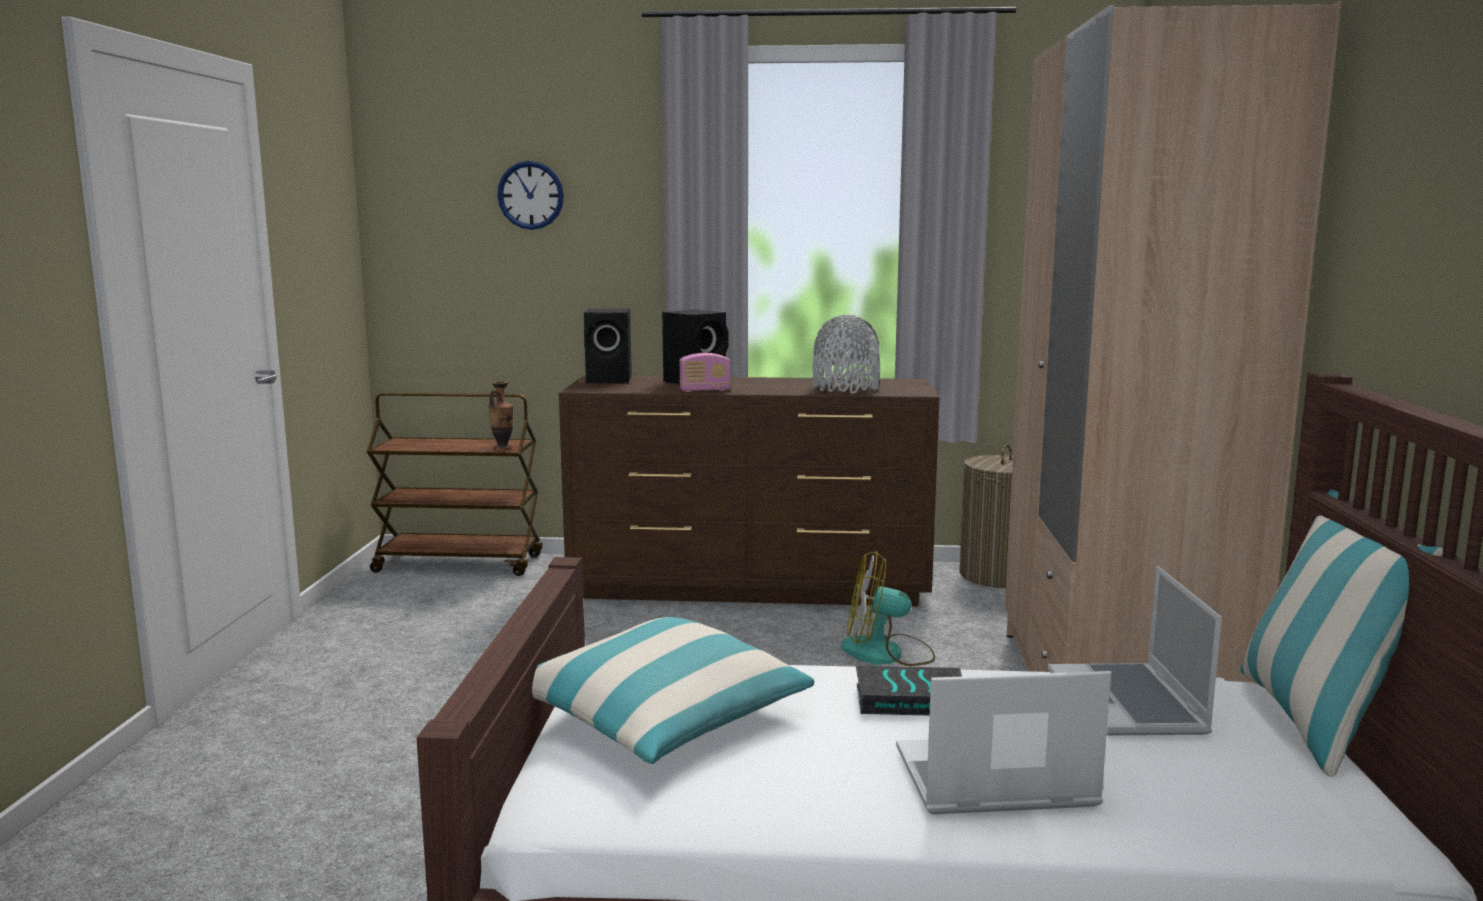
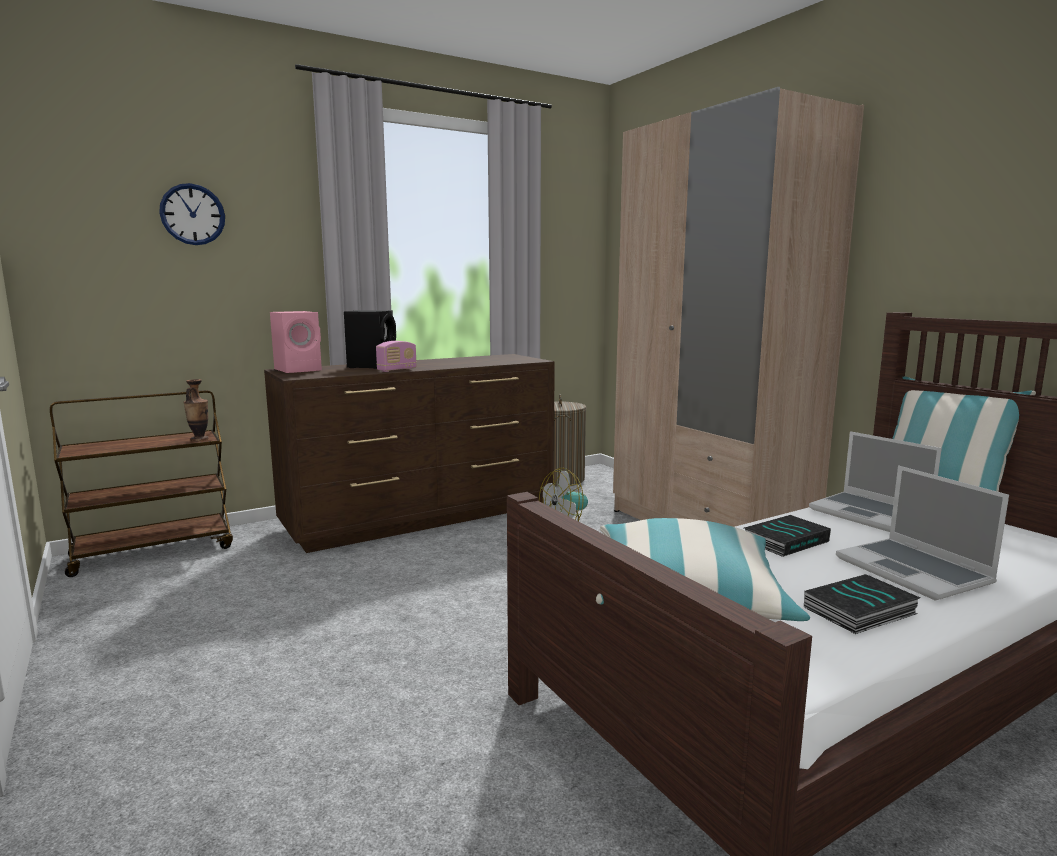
camera: 35 degrees left, 0 degrees up
black speaker [584,309,632,383] -> pink speaker [270,311,322,373]
grey vase [812,315,880,394] -> none
laptop [896,671,1111,814] -> laptop turned 75 degrees counterclockwise [836,466,1009,601]
none -> book [804,574,920,634]

